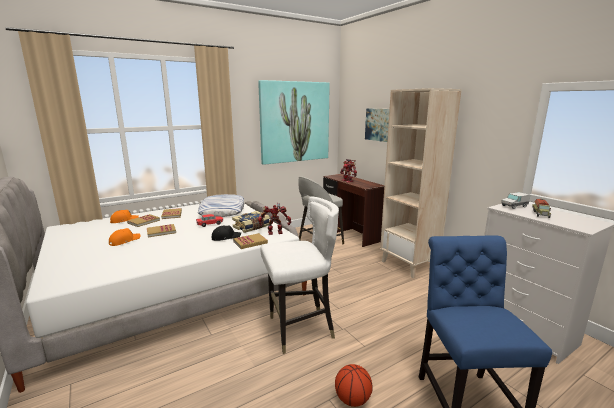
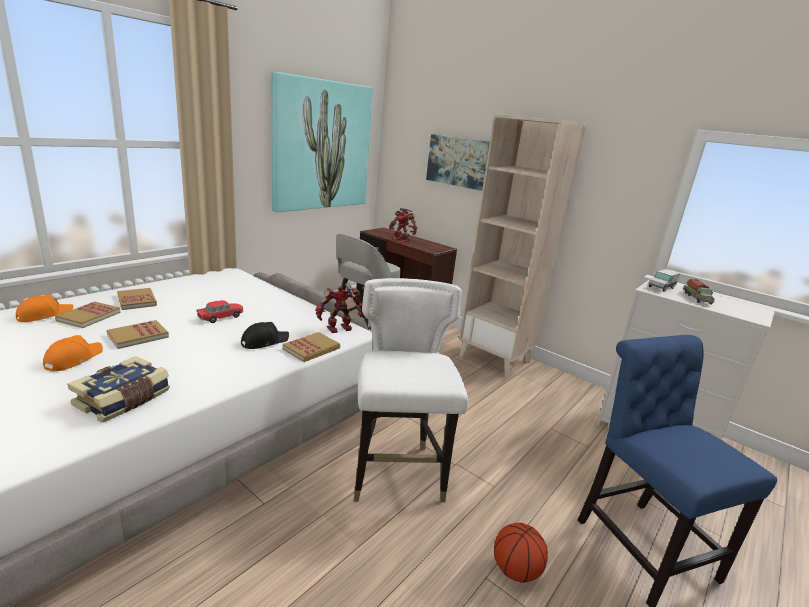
camera: 20 degrees left, 5 degrees up
pillow [198,194,244,217] -> none
book [232,211,270,233] -> book moved to [67,356,170,423]
white chair [260,196,339,354] -> white chair turned 60 degrees counterclockwise [354,278,468,502]

